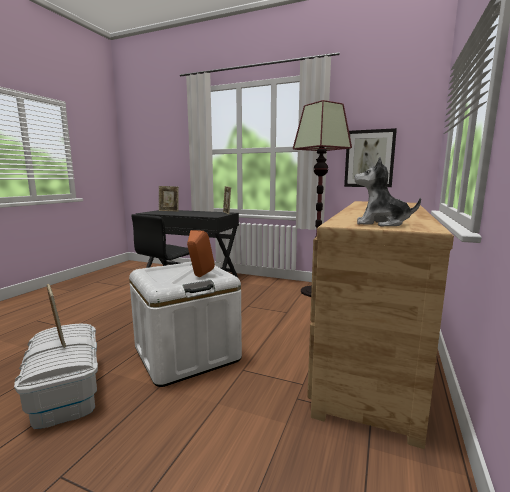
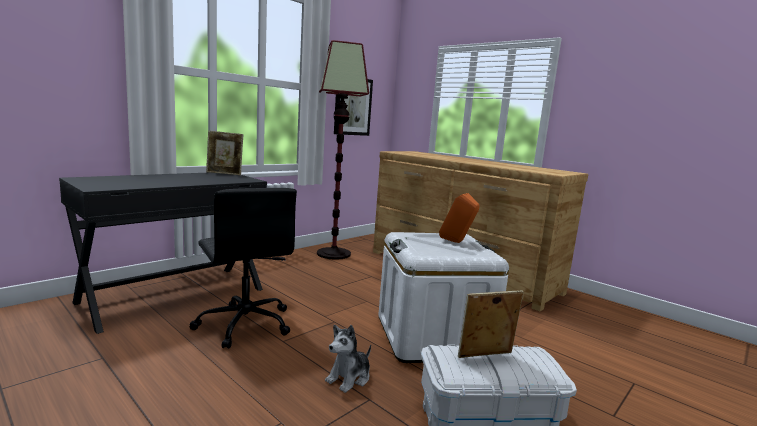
camera: 70 degrees left, 0 degrees up
picture frame [159,186,179,212] -> none
plush toy [354,156,421,227] -> plush toy moved to [325,325,371,393]

